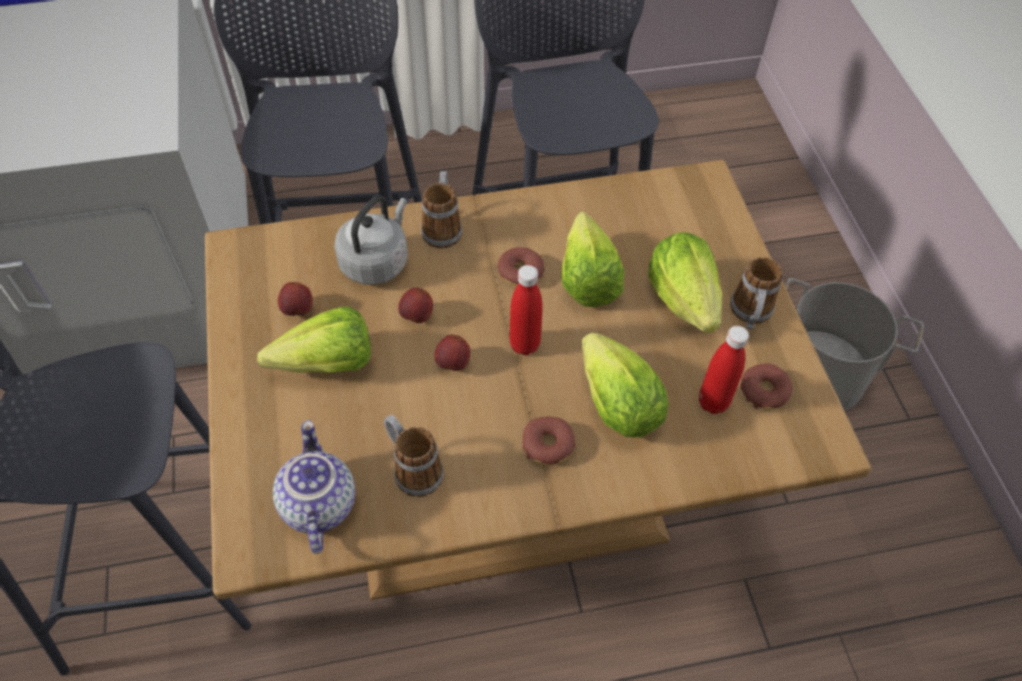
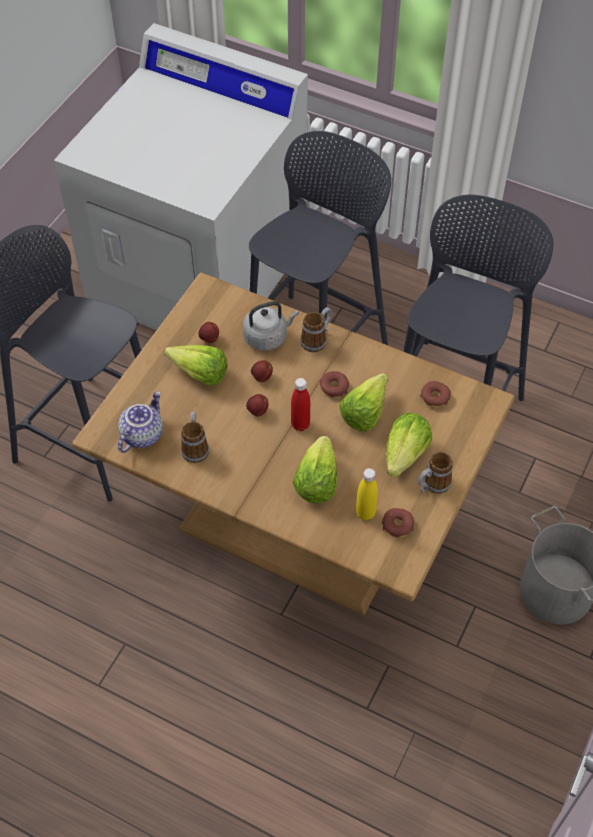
camera: 40 degrees right, 0 degrees up
donut [522,417,576,465] -> donut moved to [420,381,451,408]
red bottle [699,326,749,414] -> yellow bottle [356,468,378,520]

